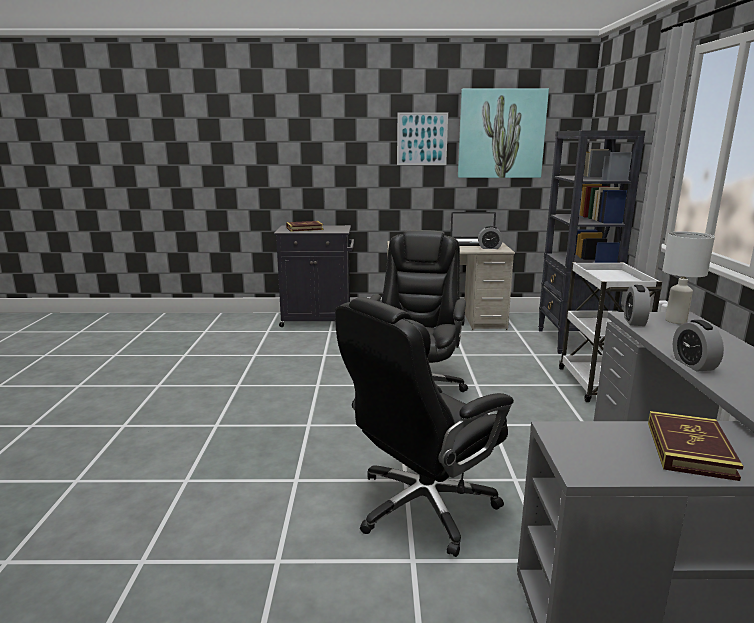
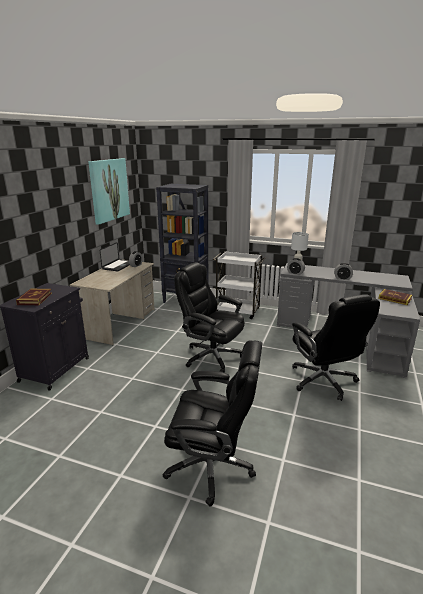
camera: 70 degrees left, 5 degrees up
picture [397,112,448,165] -> none
none -> black office chair [162,340,263,507]

